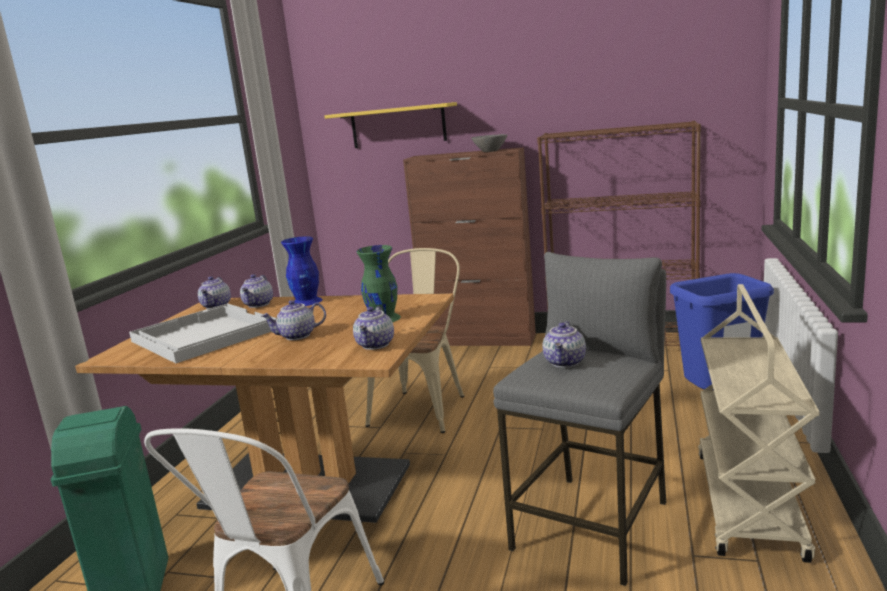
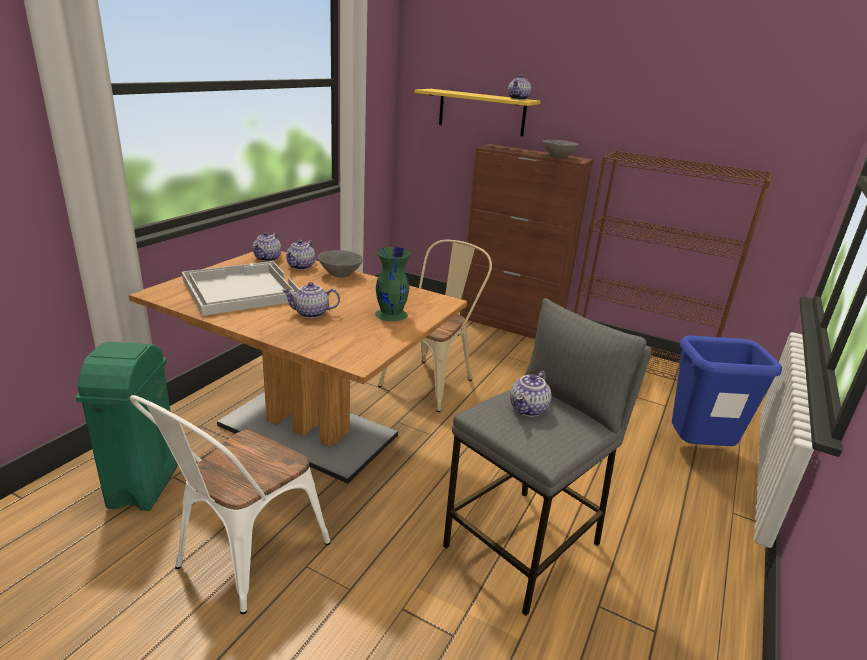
camera: 10 degrees right, 10 degrees up
blue vase [281,236,323,306] -> grey bowl [318,250,363,277]
teapot [353,306,394,350] -> teapot moved to [508,75,531,100]
beige cart [698,284,820,563] -> none

